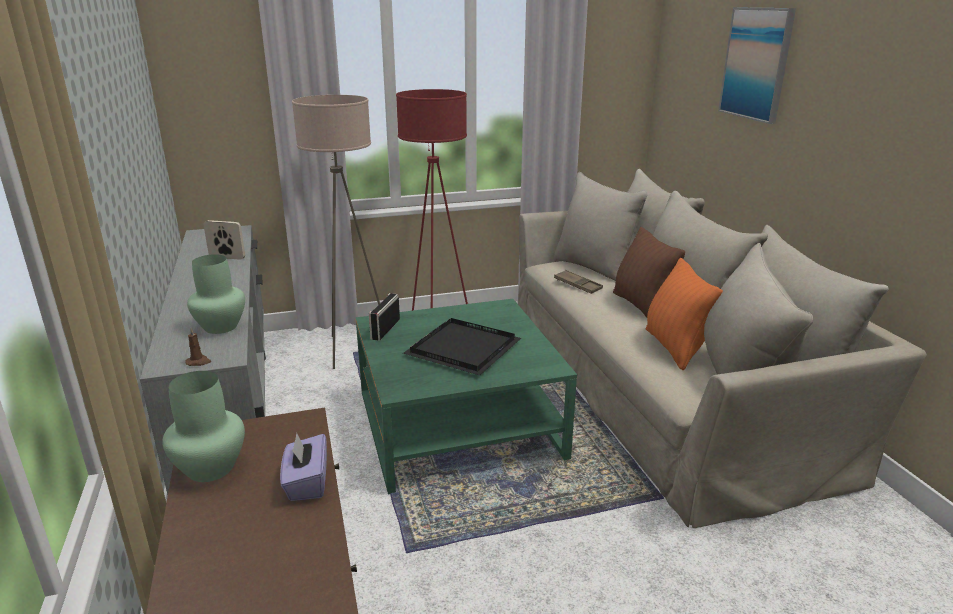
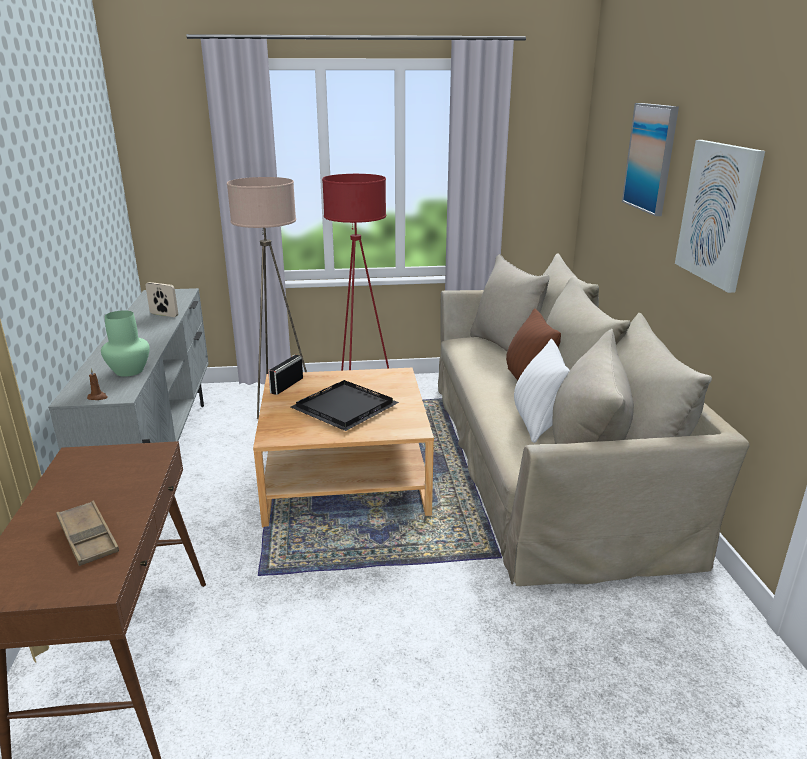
camera: 10 degrees right, 0 degrees up
green vase [162,371,245,482] -> none
purple tissue box [280,433,327,501] -> none
green coffee table [355,299,577,495] -> beige coffee table [253,368,434,528]
brown tray [554,270,603,294] -> brown tray moved to [56,501,119,566]
orange pillow [646,258,723,370] -> white pillow [514,339,570,443]
none -> picture [675,140,765,293]

